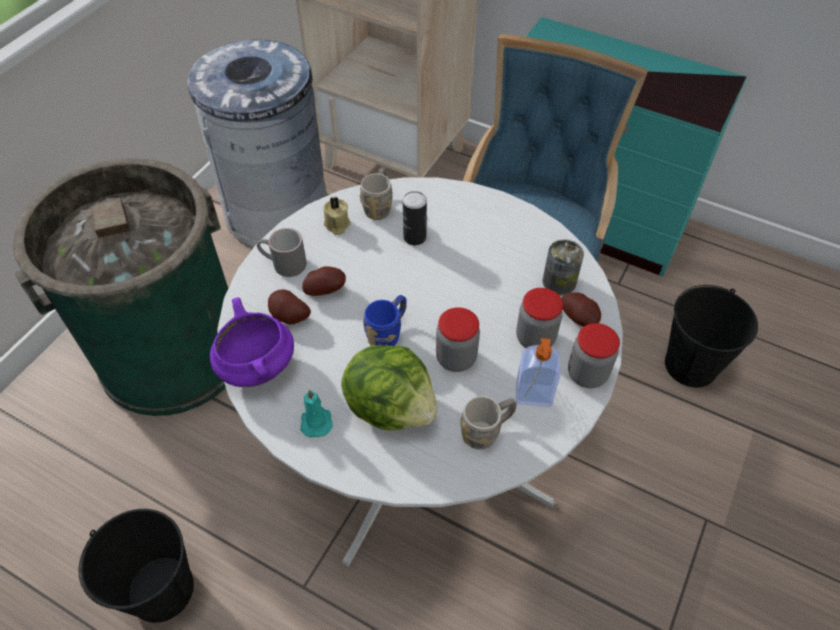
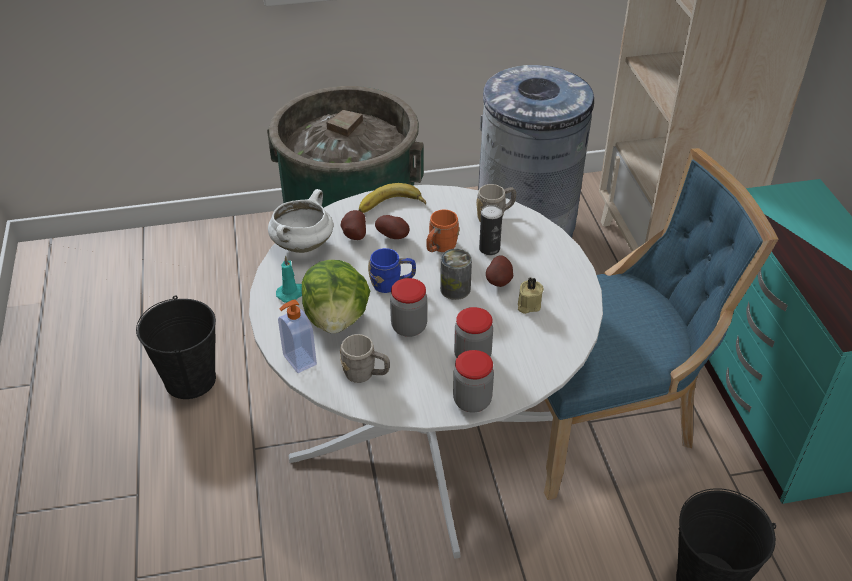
camera: 50 degrees right, 10 degrees down
purple cooking pot [210,297,294,387] -> white cooking pot [268,189,333,253]
grey mug [257,228,307,277] -> banana [359,183,426,213]
beige candle [323,197,351,235] -> beige candle moved to [518,277,544,314]
soap dispenser [516,338,560,407] -> soap dispenser moved to [278,299,317,373]
can [543,239,584,295] -> can moved to [440,249,472,300]
potato [561,292,601,327] -> potato moved to [486,255,513,287]
none -> orange mug [426,209,460,252]

